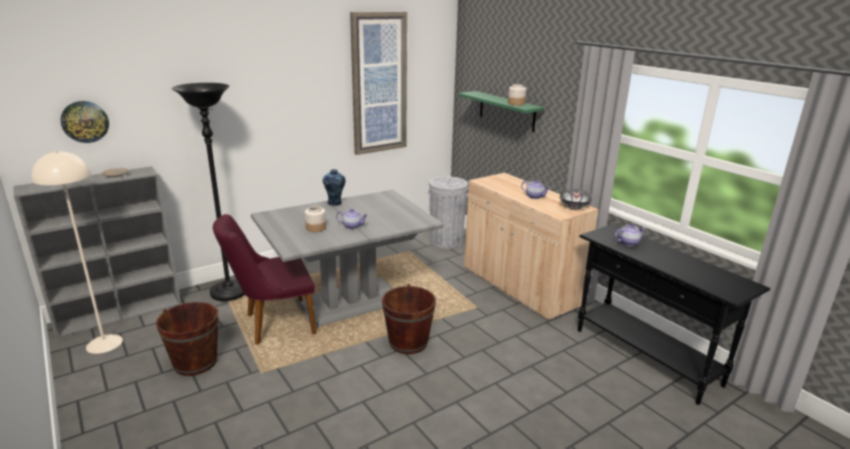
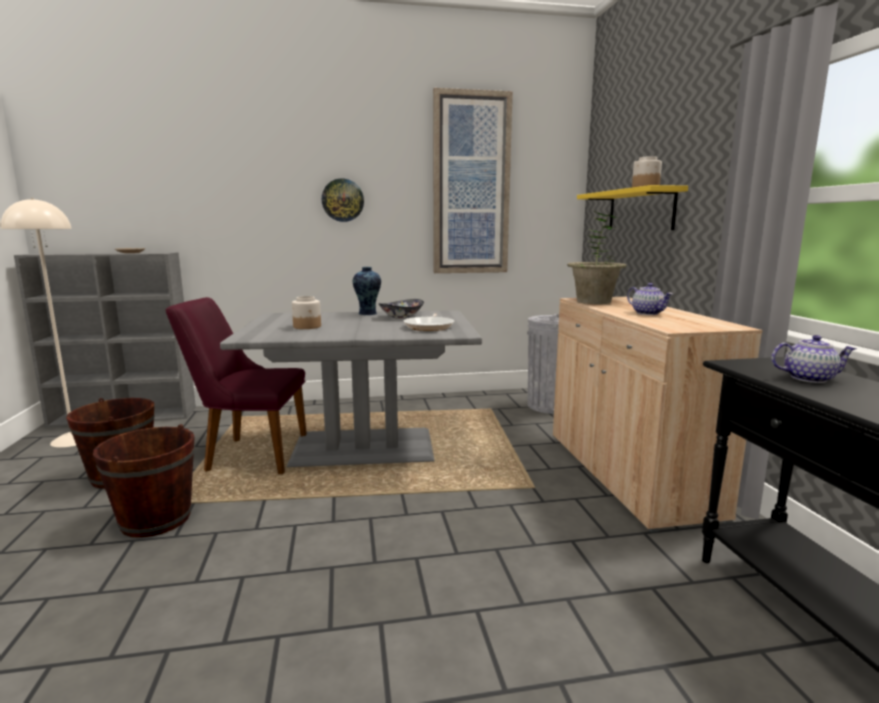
camera: 25 degrees right, 10 degrees down
wall clock [60,101,109,143] -> wall clock moved to [322,179,364,222]
black floor lamp [171,83,245,301] -> none
teapot [336,209,368,229] -> none
brown bucket [382,284,436,354] -> brown bucket moved to [93,424,194,538]
green shelf [458,91,544,132] -> yellow shelf [577,185,688,230]
bowl [560,189,592,209] -> bowl moved to [379,299,424,319]
none -> frying pan [403,313,454,331]
none -> potted plant [567,211,627,304]

